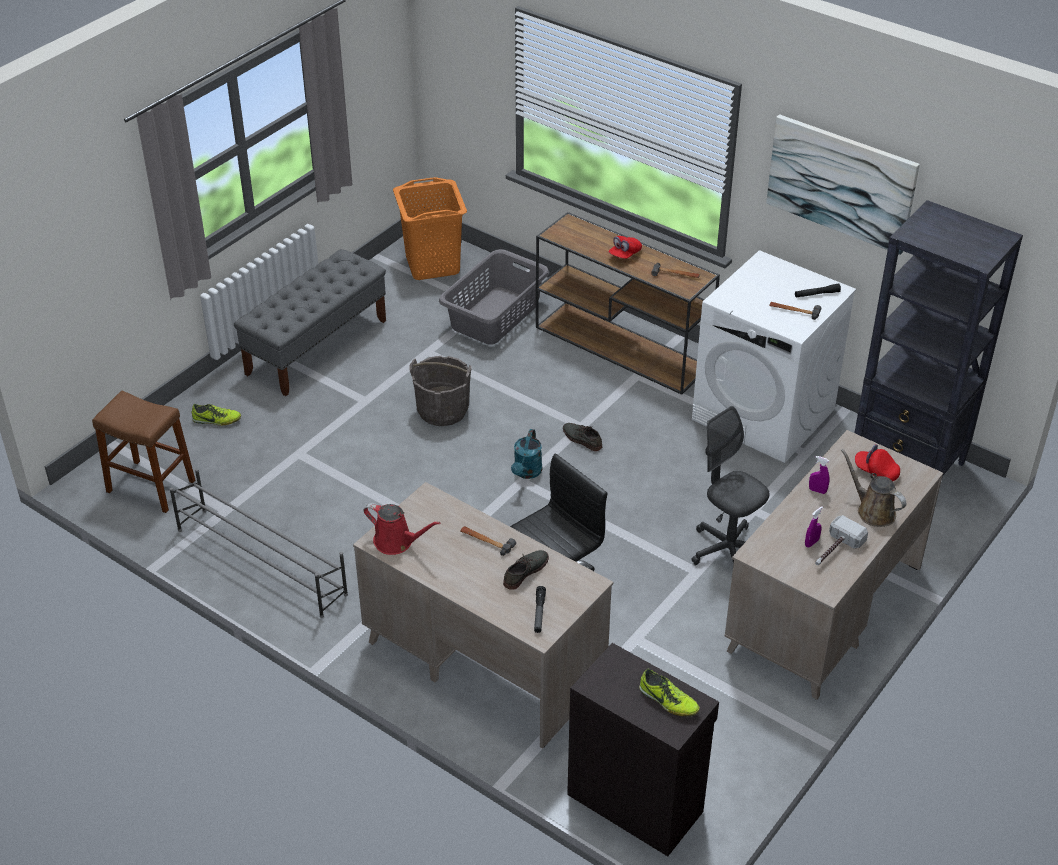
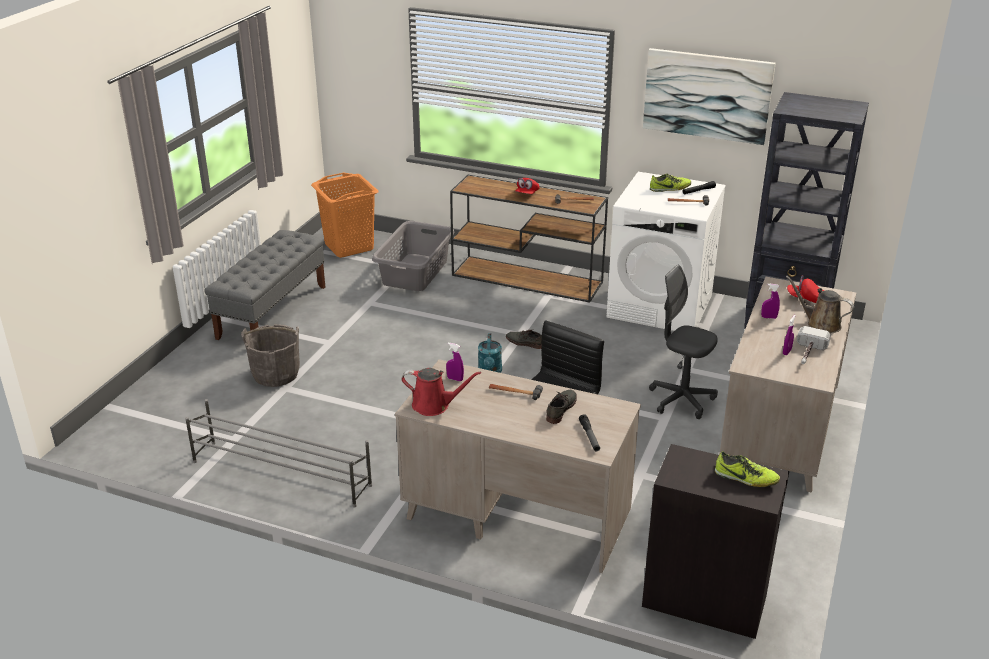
camera: 15 degrees left, 10 degrees down
brown stool [92,391,195,513] -> none
shoe [192,404,241,426] -> shoe moved to [650,173,691,192]
grey bucket [409,356,472,426] -> grey bucket moved to [241,324,300,387]
none -> purple spray bottle [446,343,464,381]

